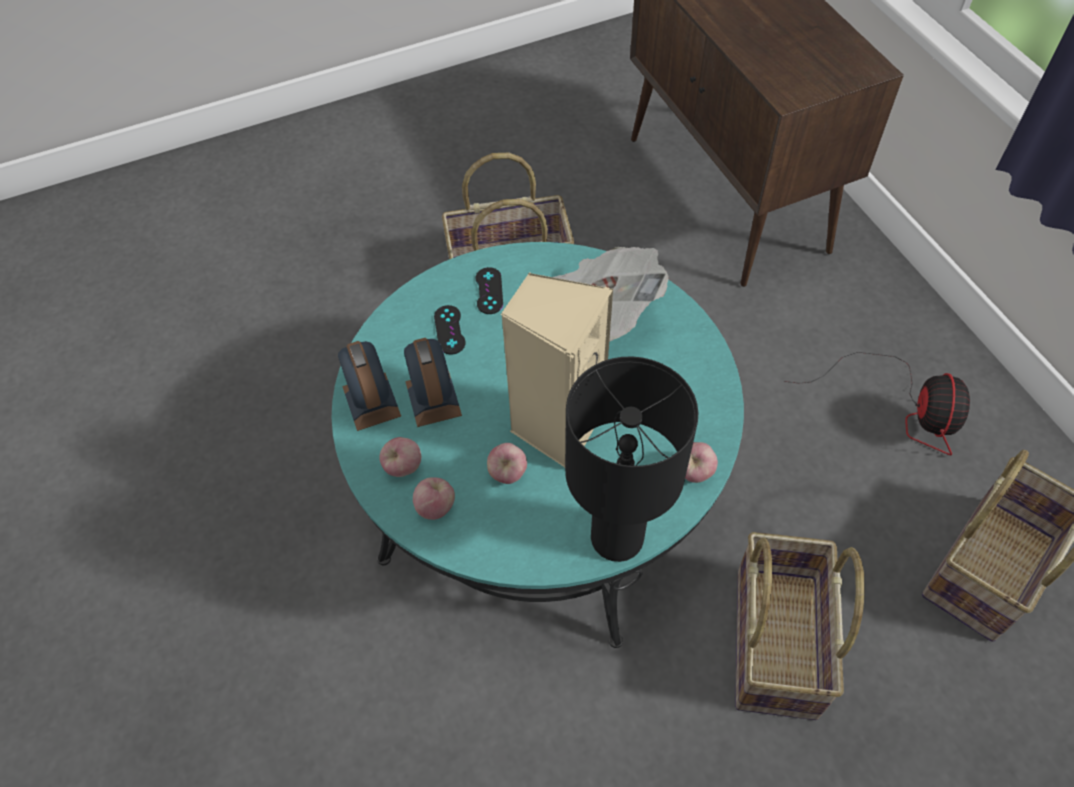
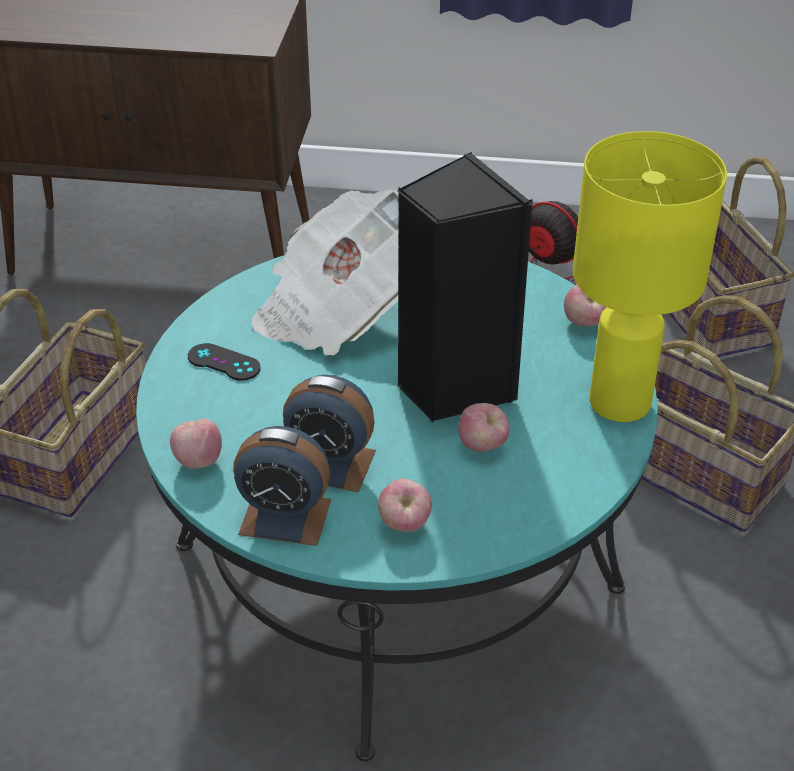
camera: 60 degrees left, 15 degrees down
apple [413,477,455,520] -> apple moved to [170,419,222,469]
black game controller [434,305,466,355] -> none
beige speaker [501,273,613,467] -> black speaker [397,152,533,422]
black table lamp [565,357,698,562] -> yellow table lamp [573,131,727,422]

